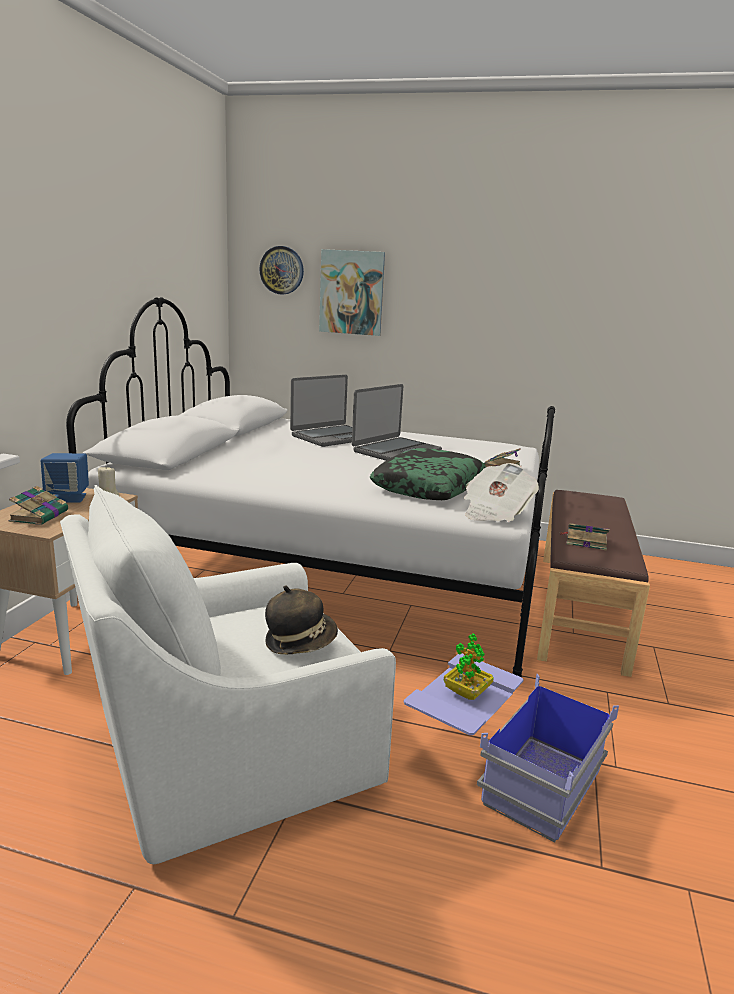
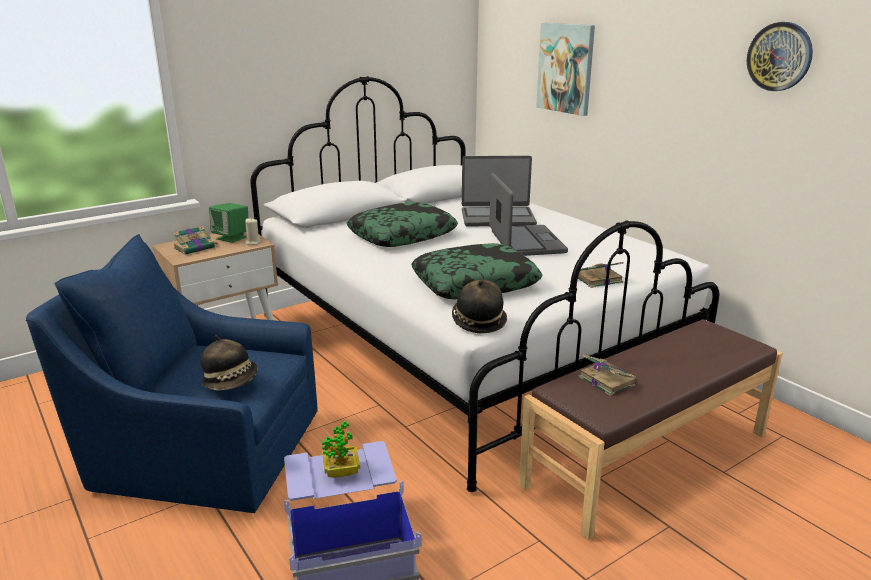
camera: 40 degrees right, 5 degrees up
blue speaker [41,453,89,503] -> green speaker [209,203,248,243]
white armchair [60,485,396,864] -> blue armchair [26,234,318,513]
wall clock [259,246,304,295] -> wall clock moved to [747,22,813,91]
laptop [352,384,442,461] -> laptop turned 90 degrees counterclockwise [489,173,568,256]
newspaper [464,463,539,521] -> hat [452,279,507,334]
none -> pillow [346,202,458,247]

